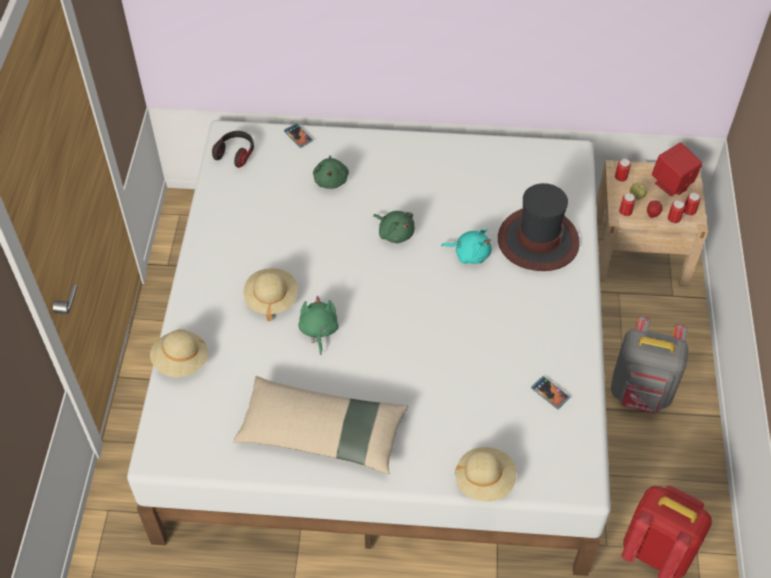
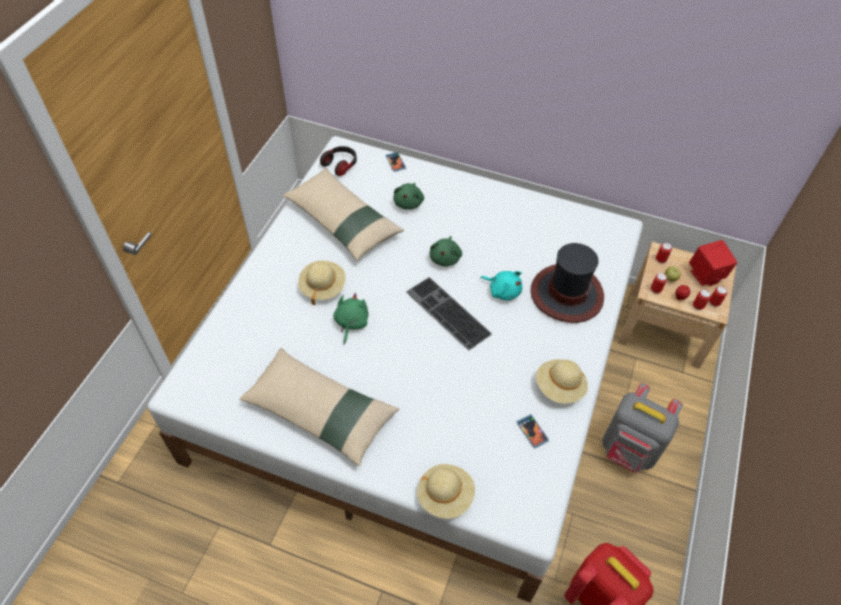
camera: 15 degrees right, 0 degrees up
beige hat [150,329,208,377] -> beige hat moved to [536,359,588,404]
green plush toy [373,211,415,243] -> green plush toy turned 45 degrees clockwise [430,236,462,267]
none -> beige pillow [283,169,404,261]
none -> keyboard [406,277,492,350]

